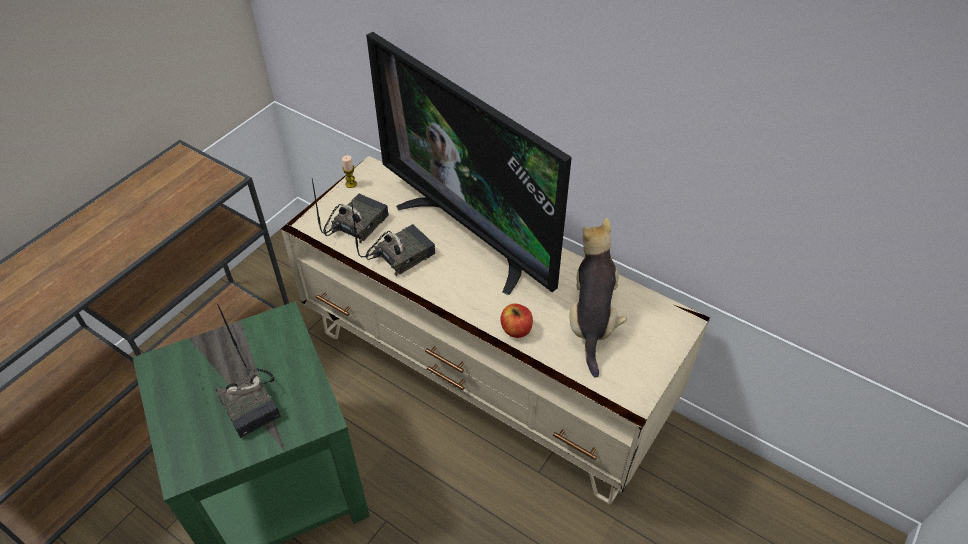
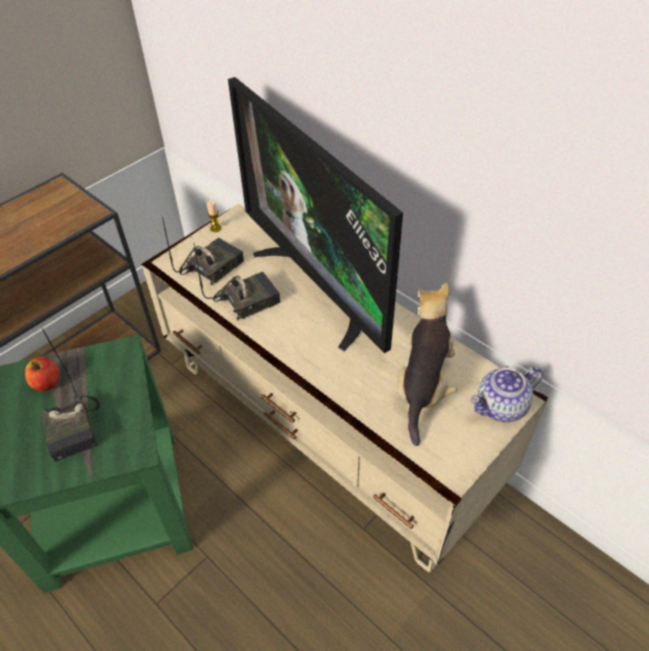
camera: 10 degrees right, 0 degrees up
apple [500,303,533,338] -> apple moved to [25,357,59,391]
none -> teapot [470,367,543,422]

